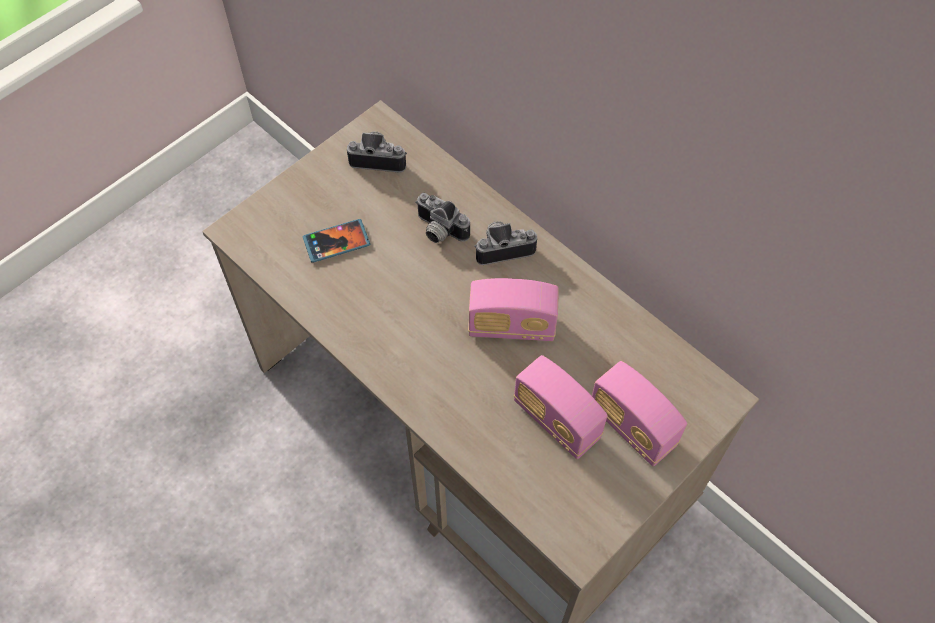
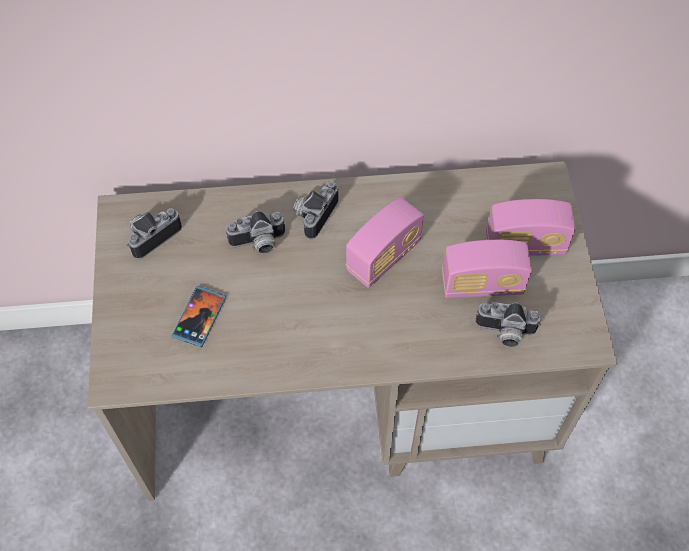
camera: 50 degrees left, 0 degrees up
none -> camera [475,302,541,347]

